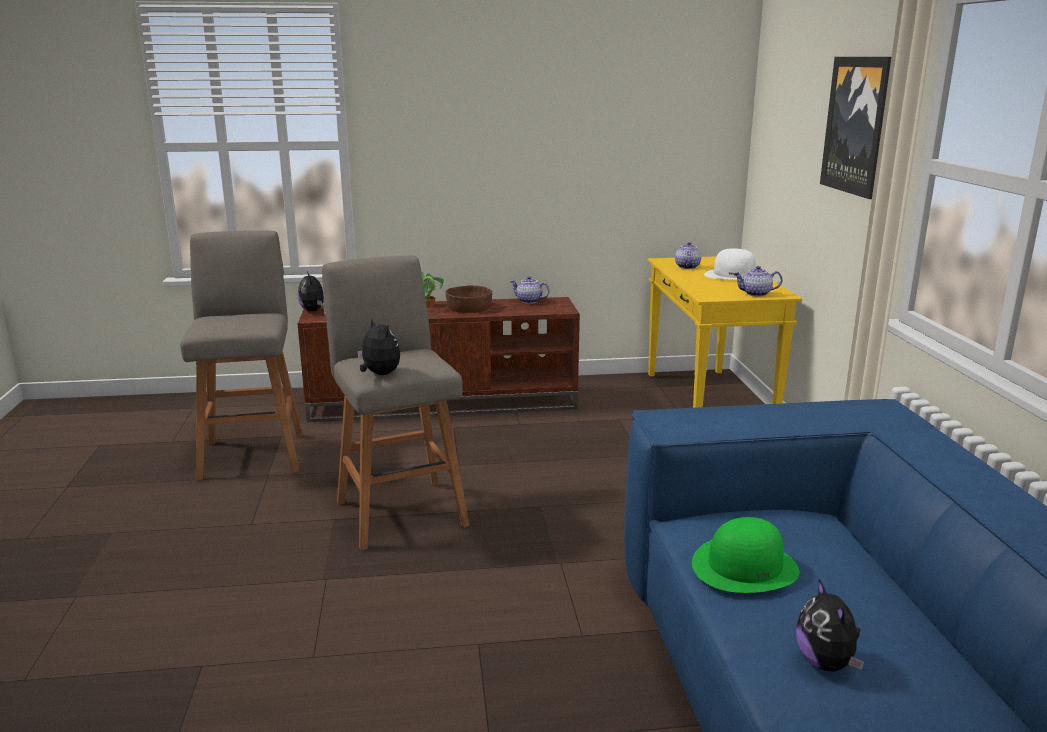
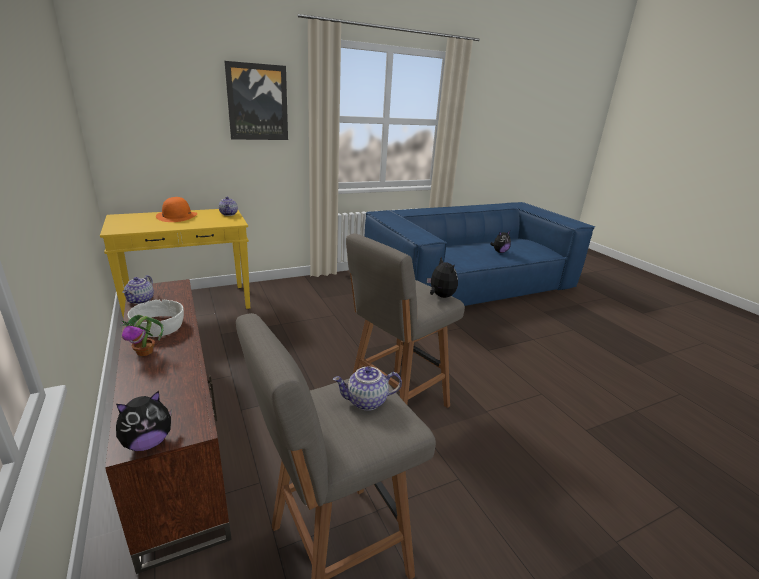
camera: 110 degrees left, 5 degrees up
plush toy [357,318,400,375] -> plush toy turned 120 degrees clockwise [427,257,458,298]
brown bowl [445,285,492,313] -> white bowl [128,300,184,337]
teapot [675,242,701,269] -> teapot moved to [333,367,402,411]
green hat [692,517,799,593] -> none
white hat [704,248,756,280] -> orange hat [156,197,197,222]

